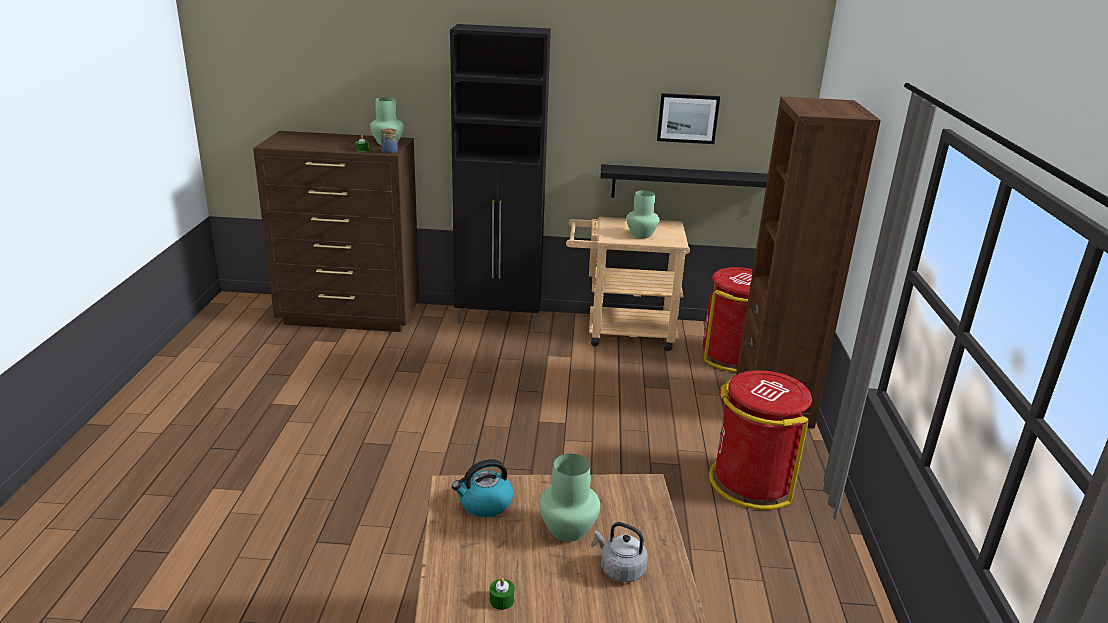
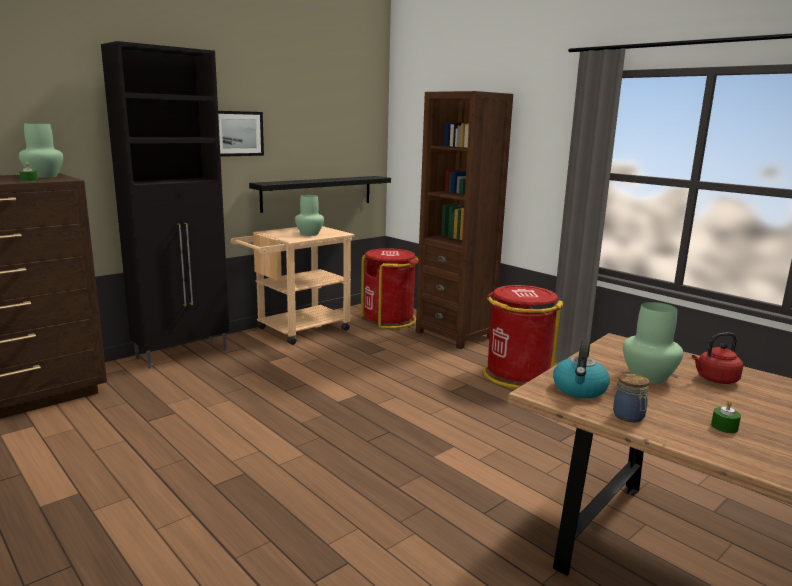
camera: 45 degrees left, 10 degrees down
jar [381,128,398,154] -> jar moved to [613,373,649,422]
grey kettle [595,522,648,582] -> red kettle [692,332,743,384]
picture [657,93,720,144] -> picture moved to [218,111,264,157]

